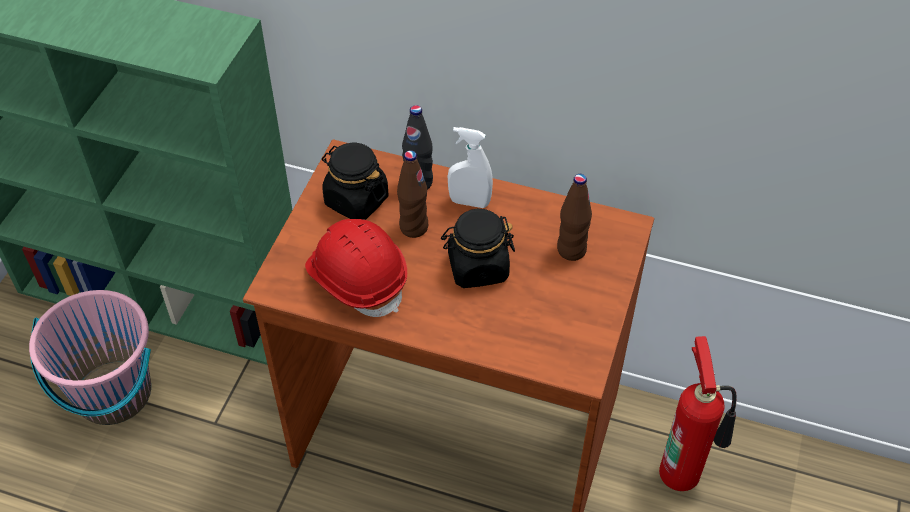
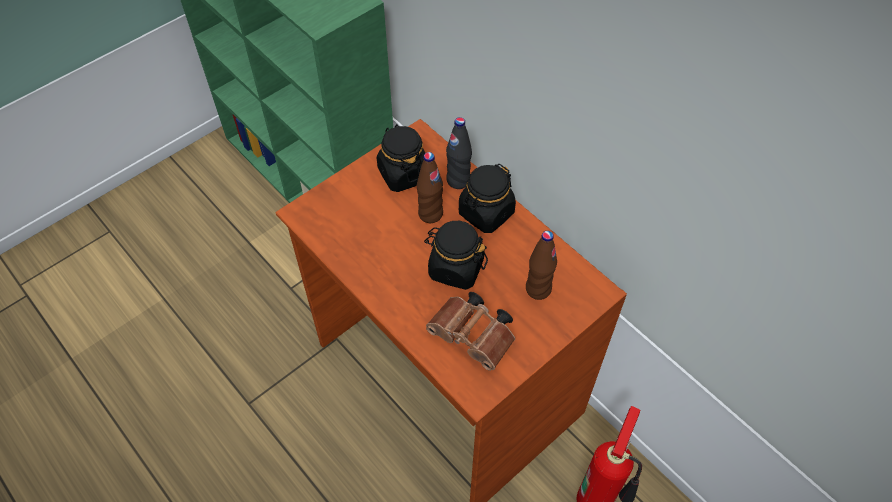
camera: 30 degrees right, 5 degrees up
pink bucket [29,290,151,425] -> none
red hard hat [305,219,407,317] -> none
white spray bottle [448,127,493,208] -> black jar [459,164,516,233]
none -> brown binoculars [426,292,515,371]

